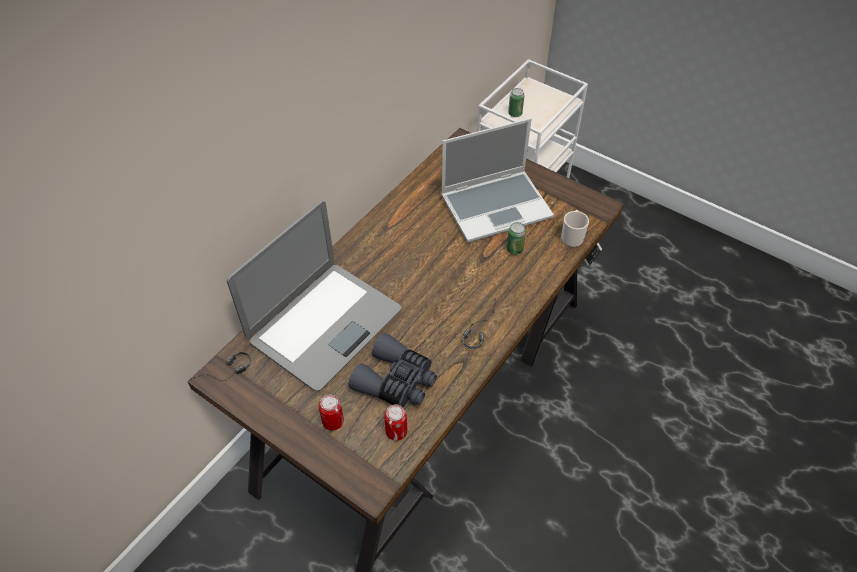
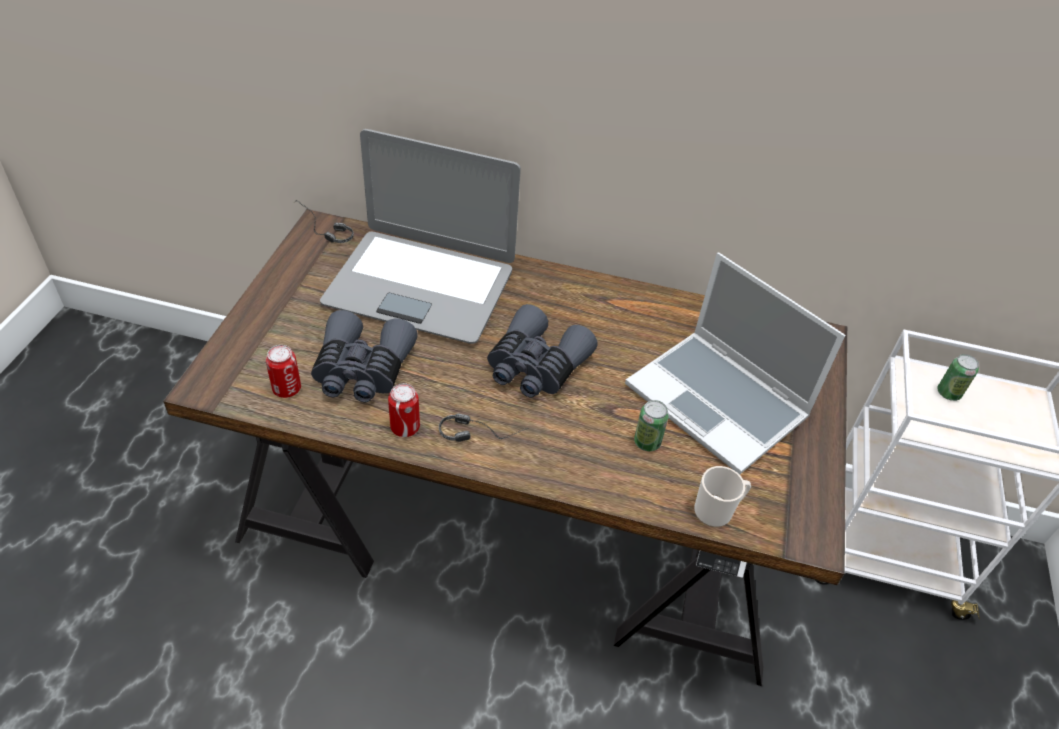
camera: 65 degrees right, 5 degrees down
can [319,395,344,431] -> can moved to [388,383,420,437]
none -> grey binoculars [487,304,597,398]

